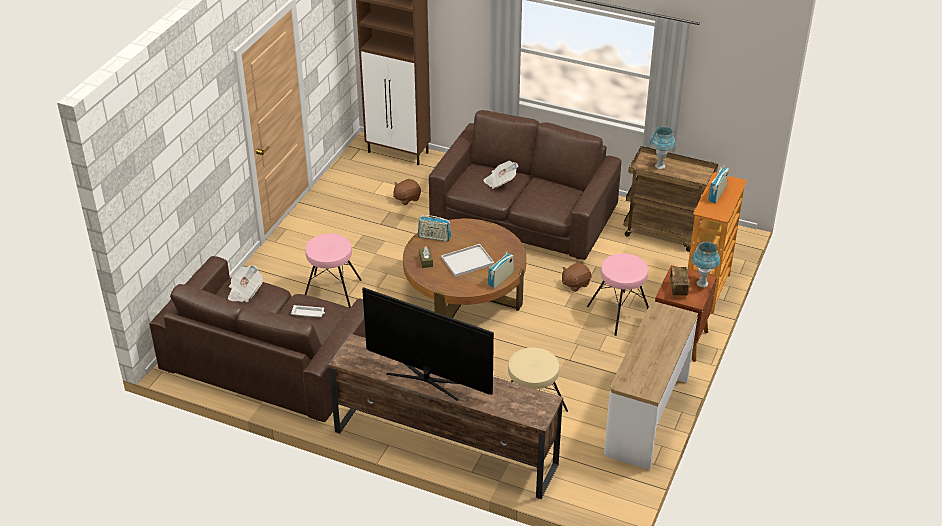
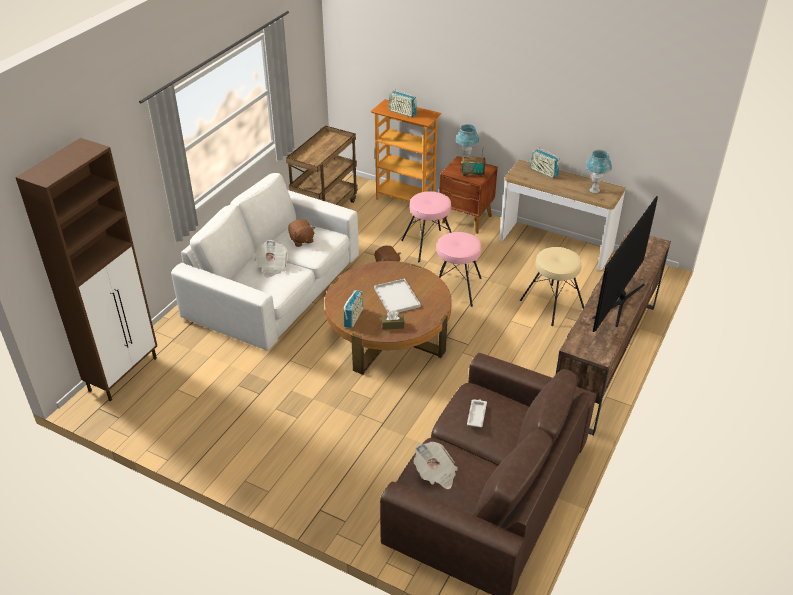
camera: 85 degrees left, 0 degrees up
pink stool [305,233,362,308] -> pink stool moved to [437,232,482,307]
brown plush toy [393,179,421,205] -> brown plush toy moved to [288,219,315,247]
brown sofa [429,110,622,260] -> white sofa [171,173,359,351]
radio [488,252,514,288] -> radio moved to [530,147,560,178]
blue table lamp [650,126,676,169] -> blue table lamp moved to [586,150,612,193]

